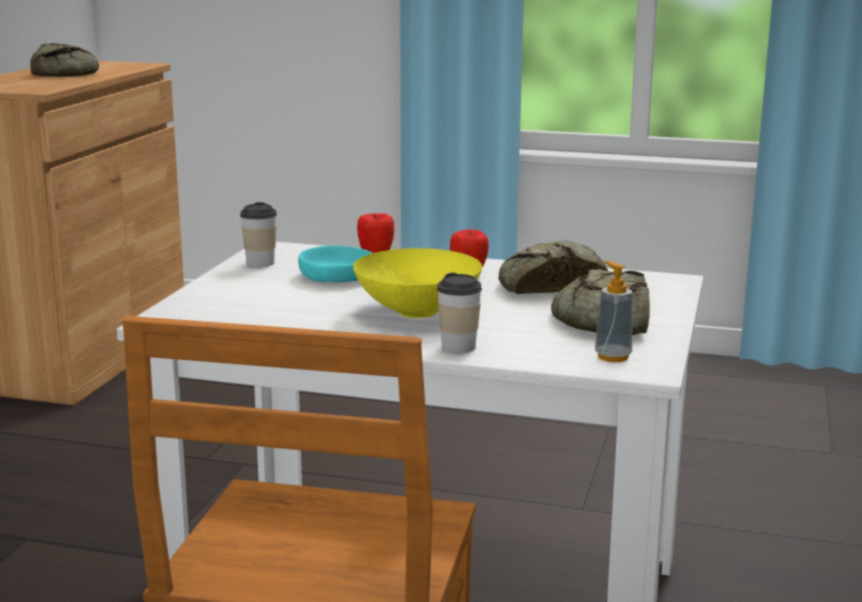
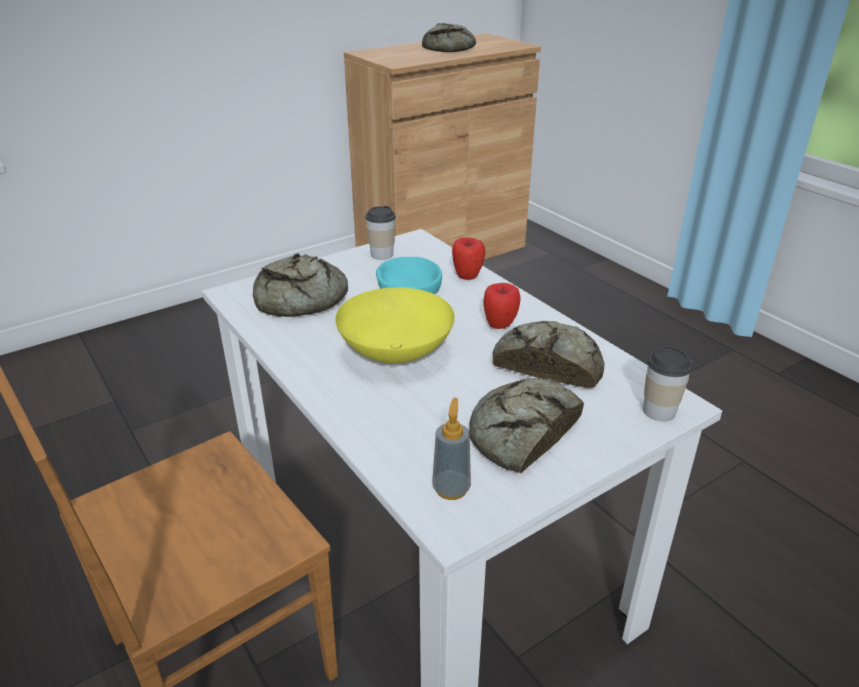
camera: 40 degrees right, 15 degrees up
cup [437,273,482,353] -> cup moved to [643,346,693,421]
none -> bread [253,253,348,317]

